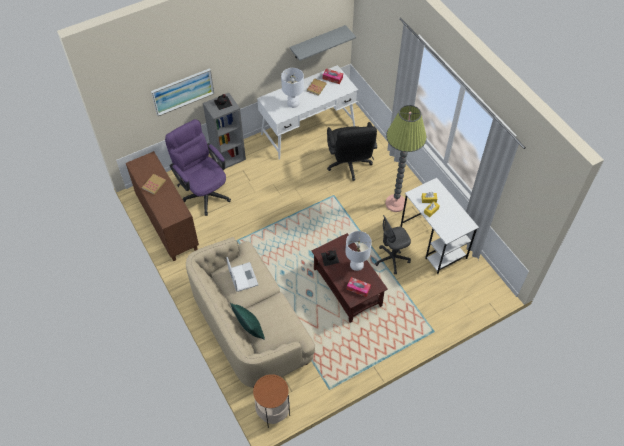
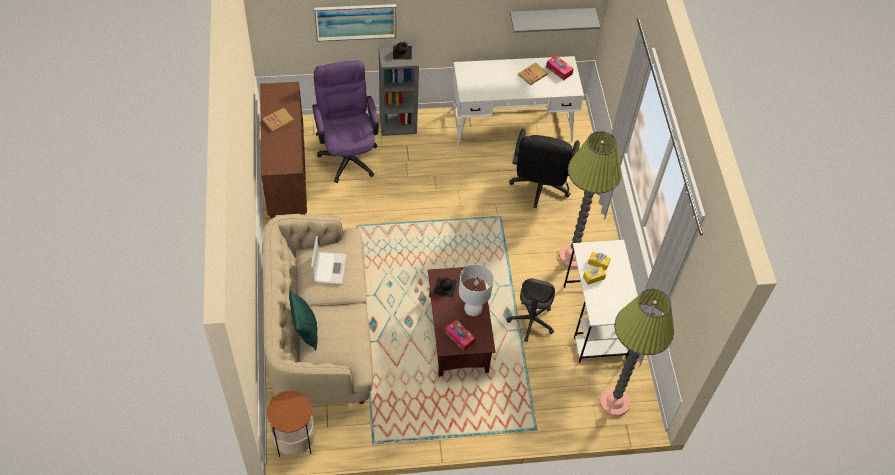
camera: 20 degrees right, 0 degrees up
white table lamp [281,68,304,108] -> none
grey office chair [375,215,411,275] -> grey office chair turned 75 degrees counterclockwise [507,278,555,342]
none -> floor lamp [599,289,674,417]

